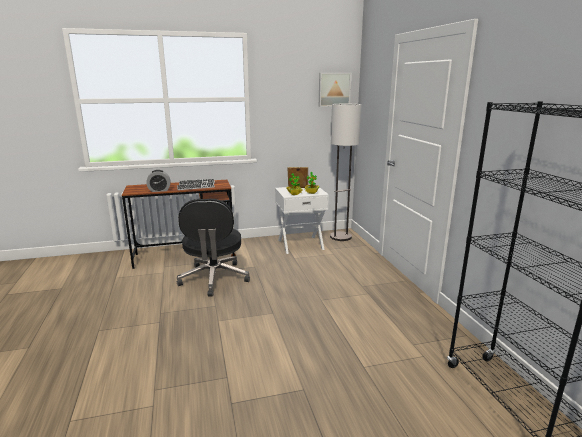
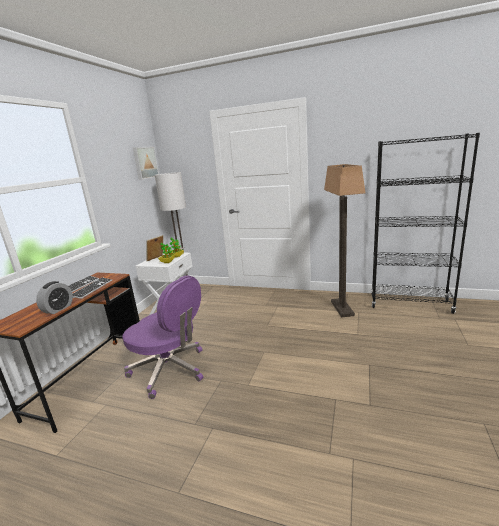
camera: 55 degrees left, 0 degrees up
black office chair [177,198,250,297] -> purple office chair [122,275,203,399]
none -> floor lamp [324,164,365,317]

